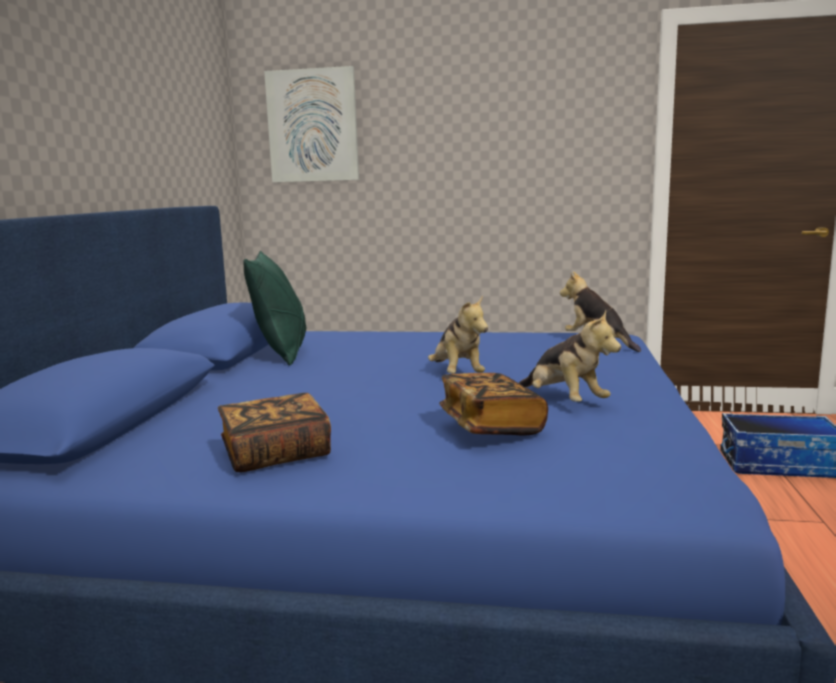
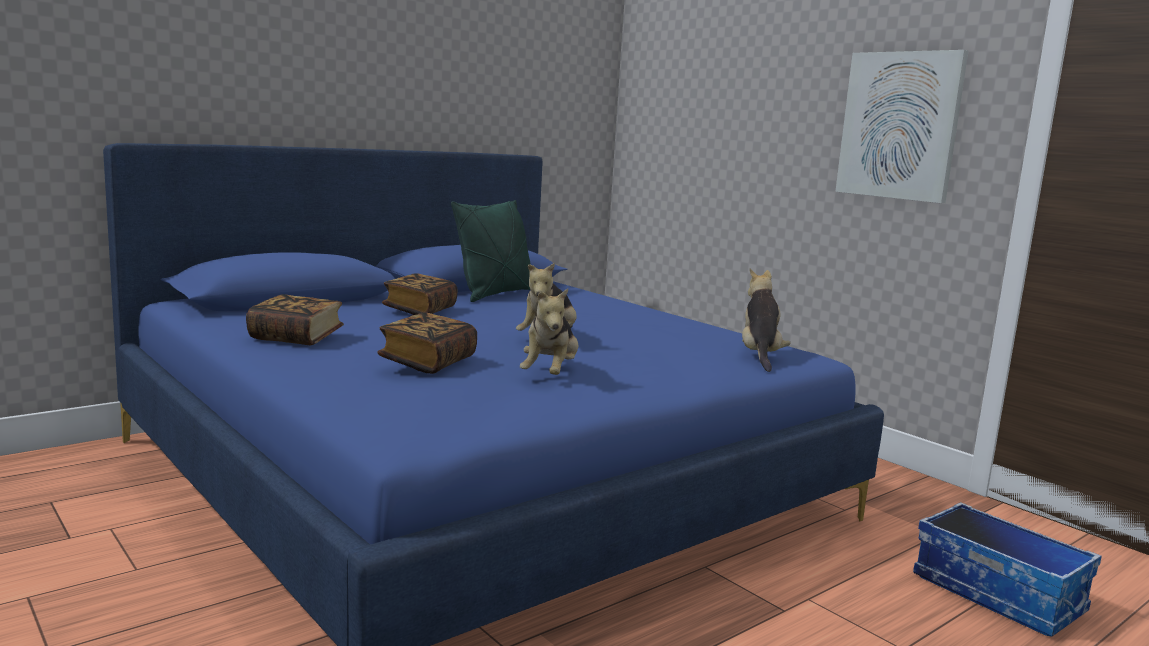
camera: 40 degrees right, 0 degrees up
picture [264,66,359,182] -> picture moved to [835,50,968,203]
none -> book [382,273,457,315]

